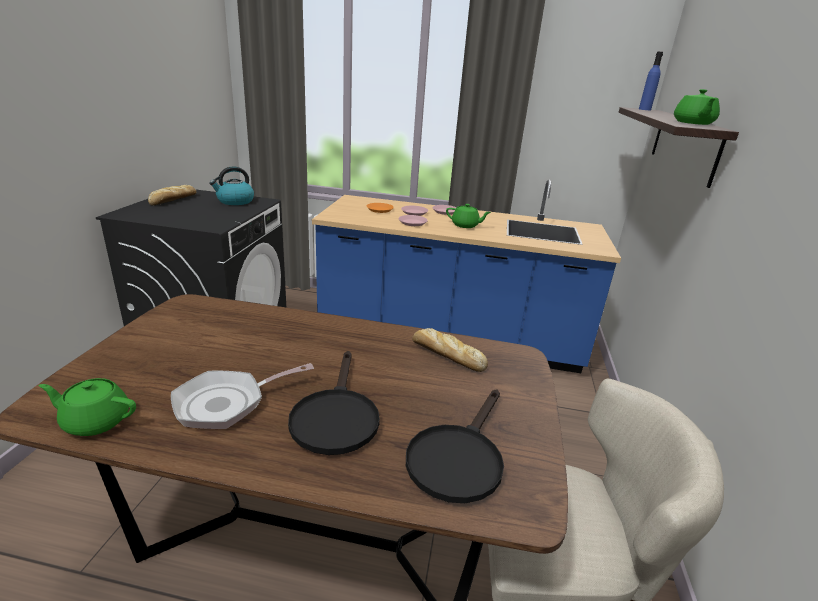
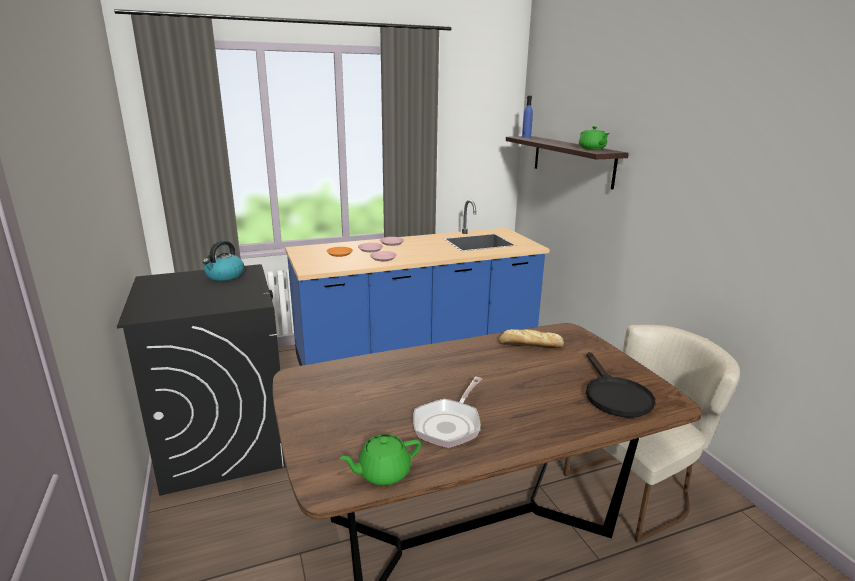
camera: 30 degrees left, 5 degrees down
bread [148,185,196,206] -> none
black frying pan [288,351,380,455] -> none
green teapot [446,204,491,228] -> none

